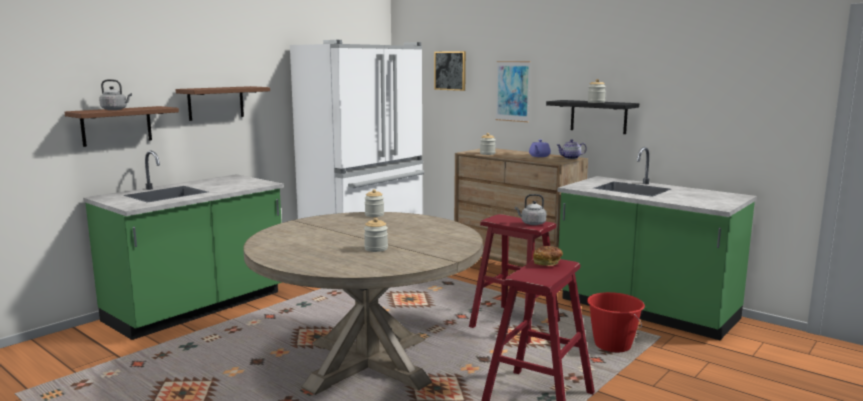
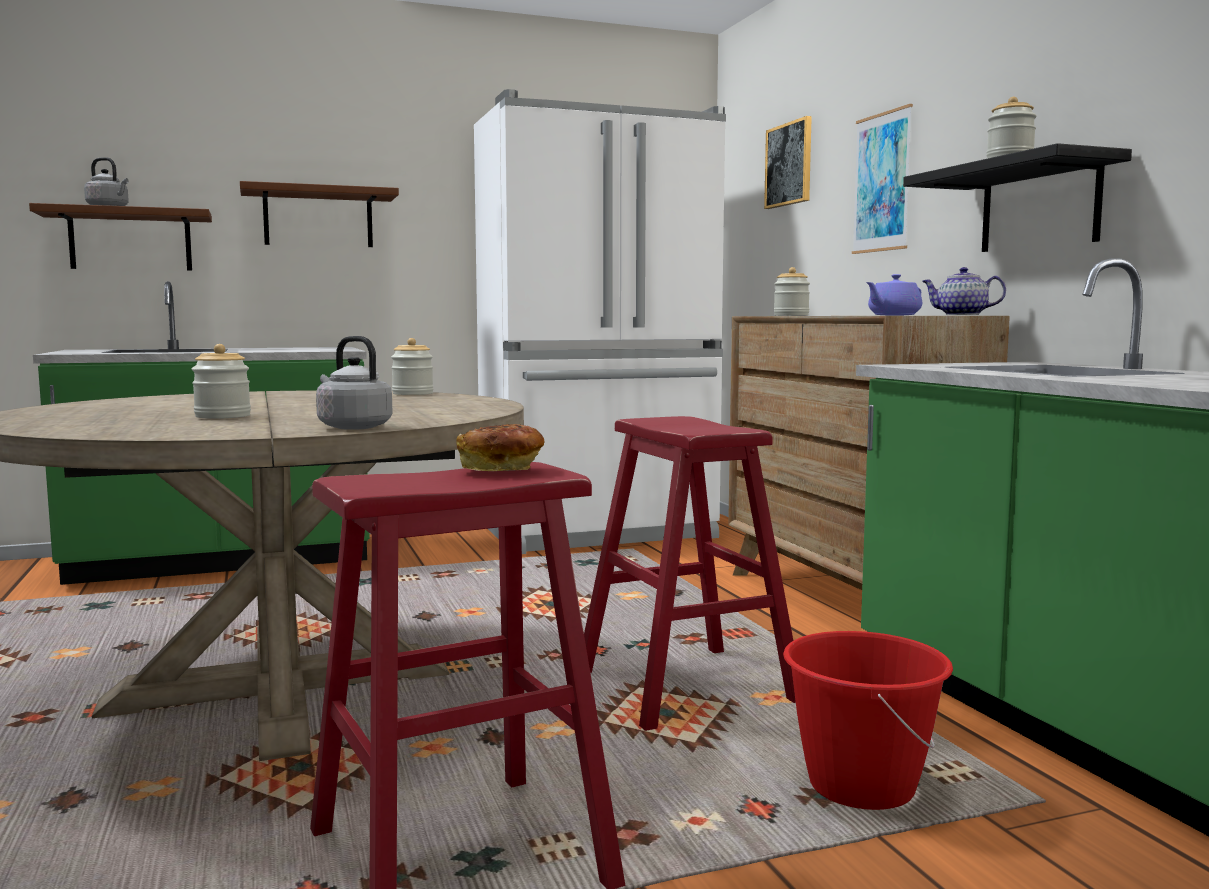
camera: 30 degrees right, 5 degrees down
grey kettle [515,194,546,225] -> grey kettle moved to [316,336,393,430]

